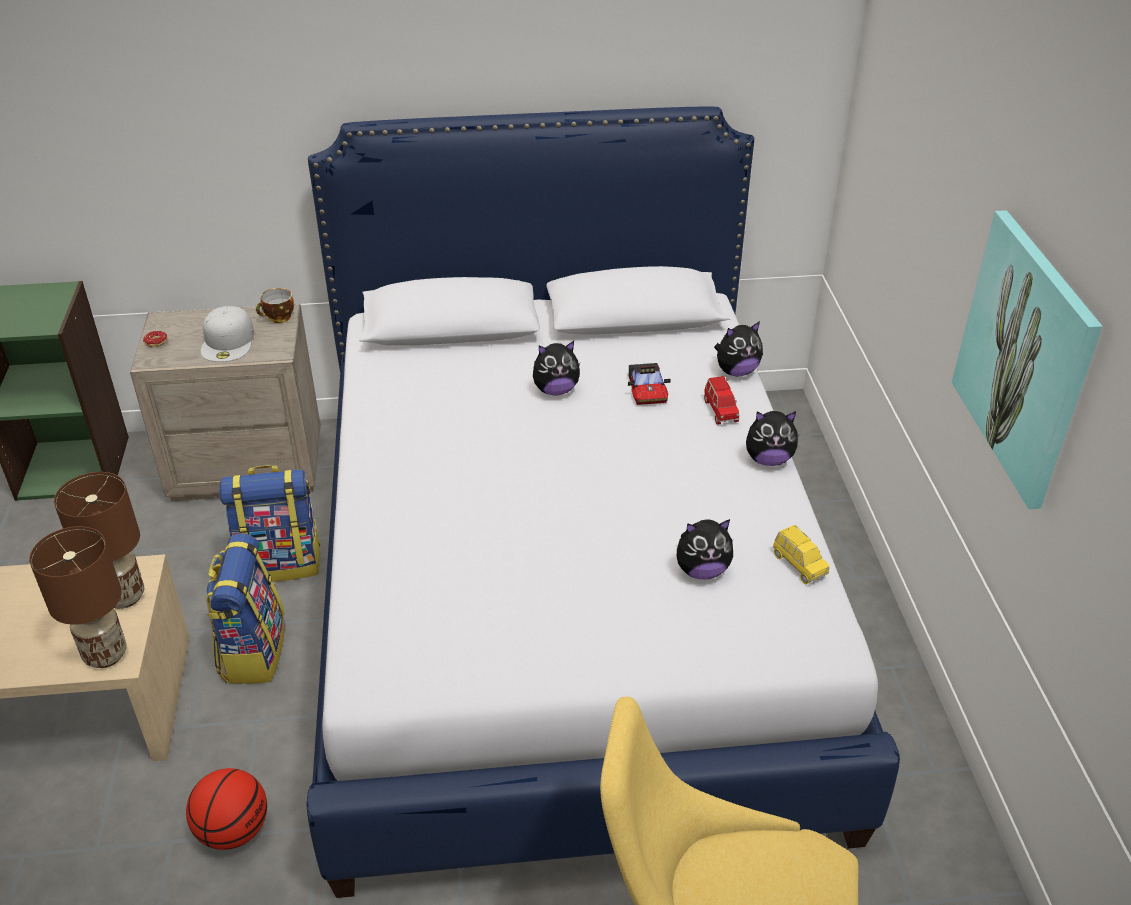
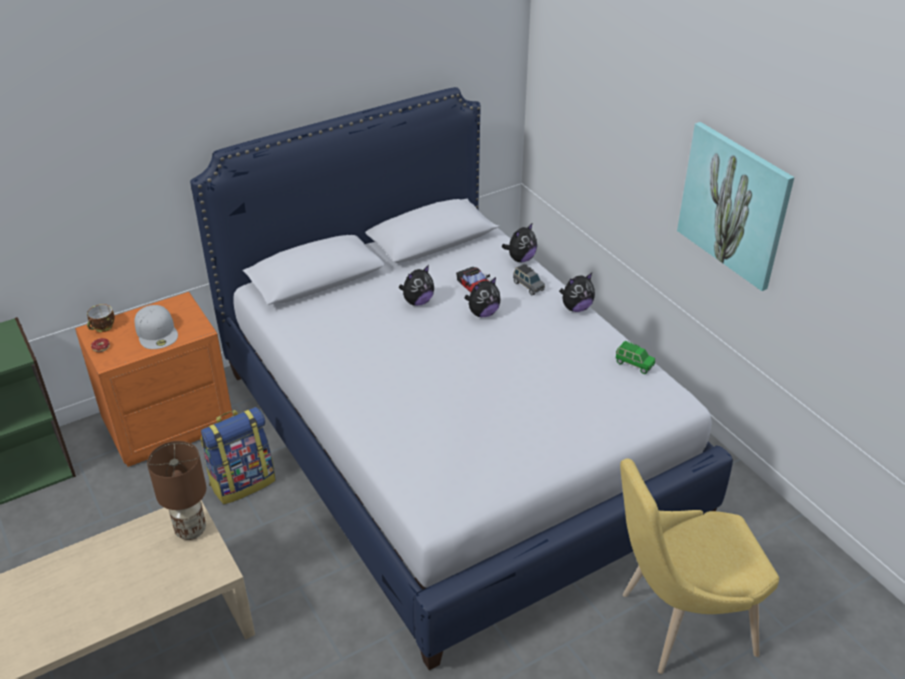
camera: 25 degrees left, 0 degrees up
brown table lamp [29,526,127,668] -> none
beige nightstand [130,304,321,502] -> orange nightstand [75,292,233,467]
basketball [186,768,267,850] -> none
backpack [206,533,285,684] -> none
cup [256,288,294,323] -> cup moved to [87,304,115,332]
plush toy [677,519,733,579] -> plush toy moved to [465,277,501,317]
red toy car [704,376,740,425] -> grey toy car [513,263,545,295]
yellow toy car [773,525,829,584] -> green toy car [615,341,655,374]

